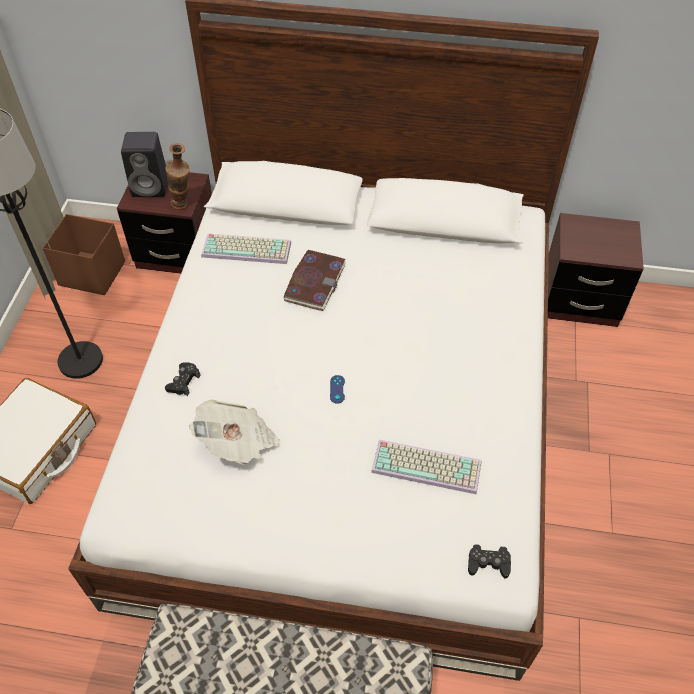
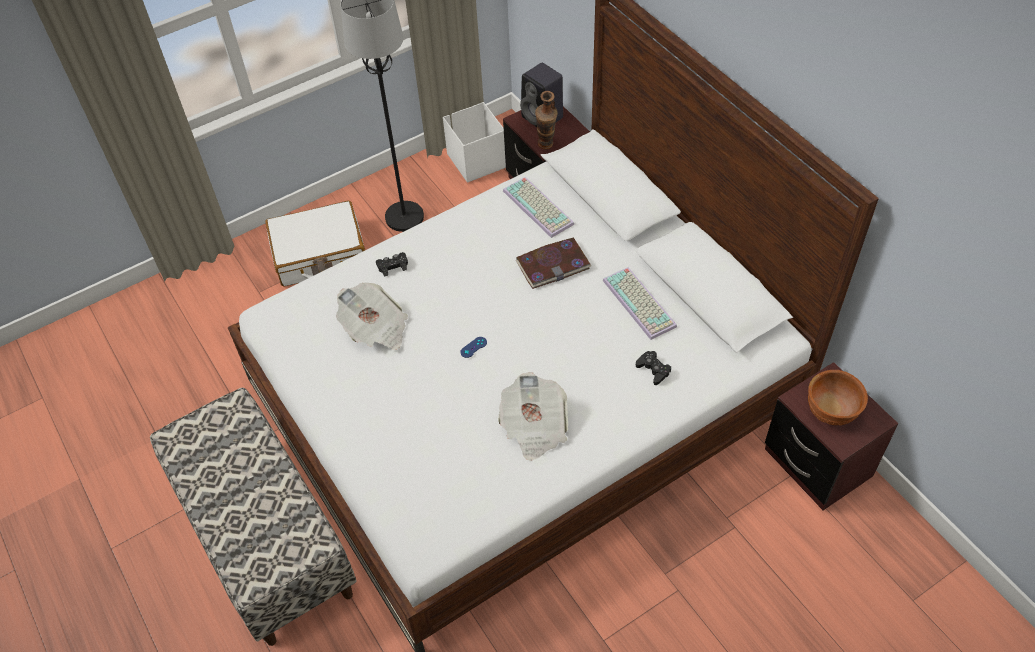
camera: 50 degrees right, 0 degrees up
brown storage box [43,214,125,295] -> white storage box [443,102,506,183]
keyboard [371,439,481,495] -> keyboard moved to [603,267,677,340]
black game controller [468,544,511,579] -> black game controller moved to [636,351,671,385]
none -> newspaper [498,372,568,461]
none -> brown bowl [808,370,868,426]

